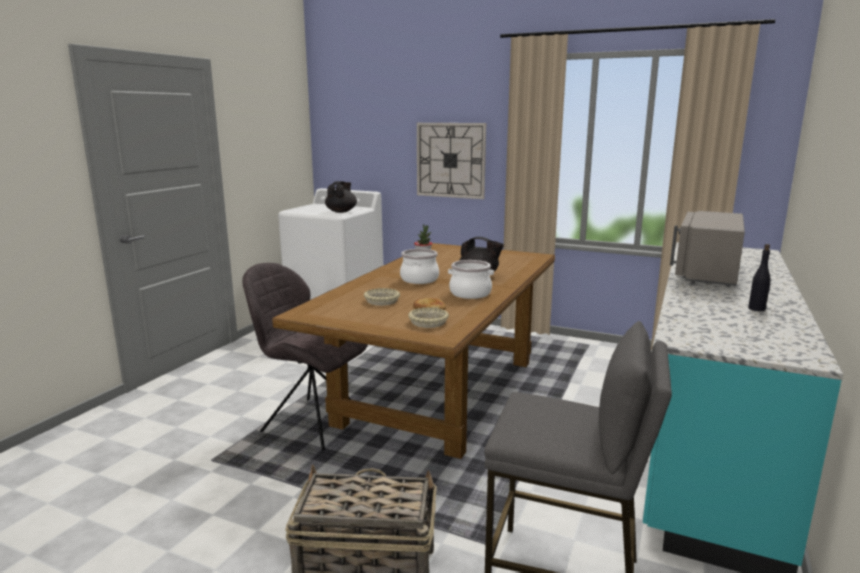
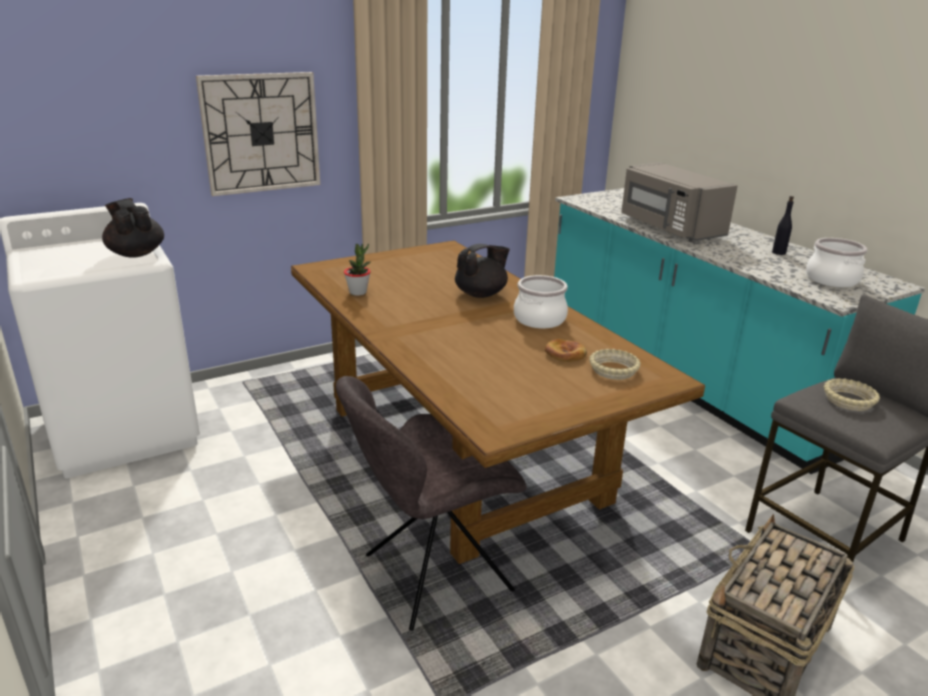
camera: 55 degrees left, 10 degrees up
beige bowl [364,288,400,306] -> beige bowl moved to [824,378,880,411]
cooking pot [400,249,439,284] -> cooking pot moved to [806,238,867,287]

